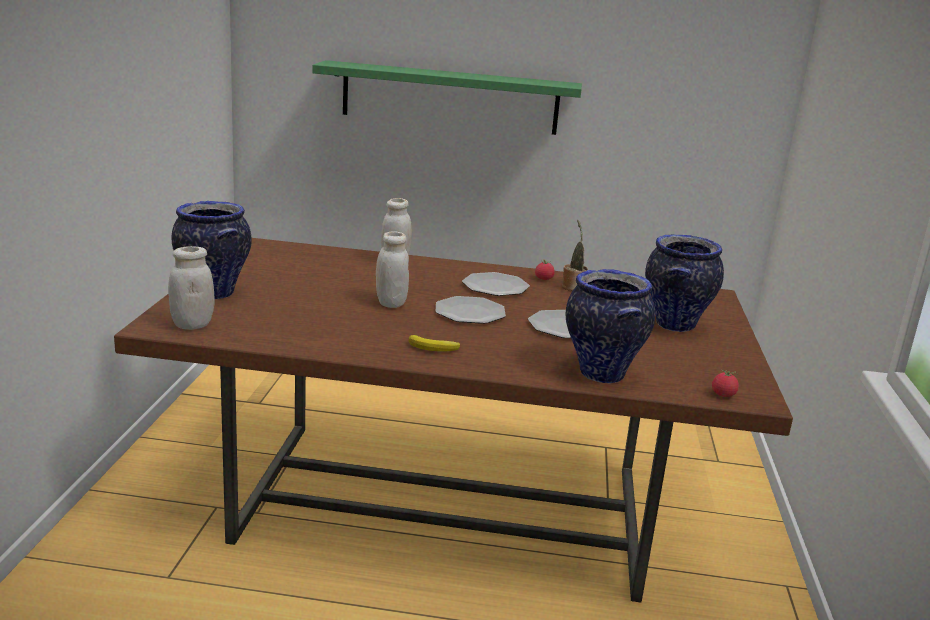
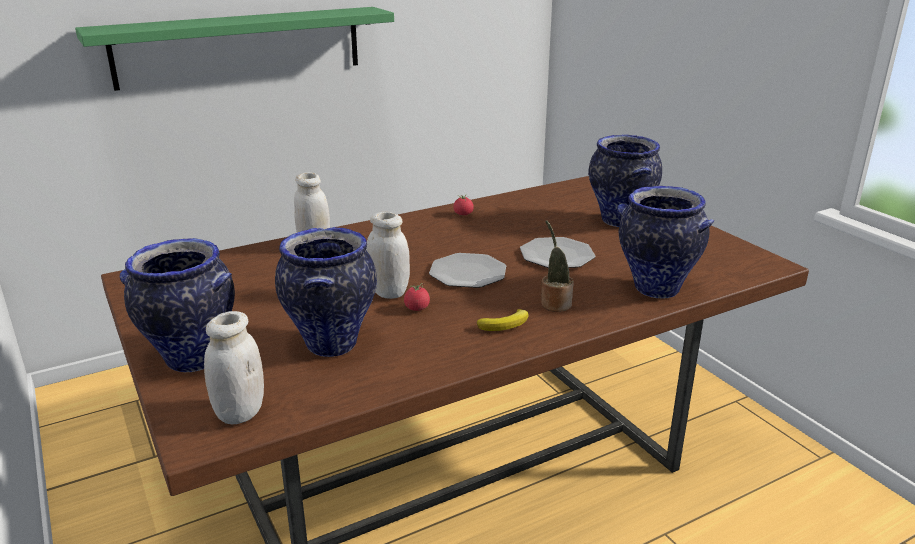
camera: 35 degrees left, 5 degrees up
plate [462,272,530,296] -> none
potted plant [562,220,588,291] -> potted plant moved to [541,220,574,312]
tomato [712,370,739,397] -> tomato moved to [404,283,430,311]
none -> vase [275,227,377,357]

